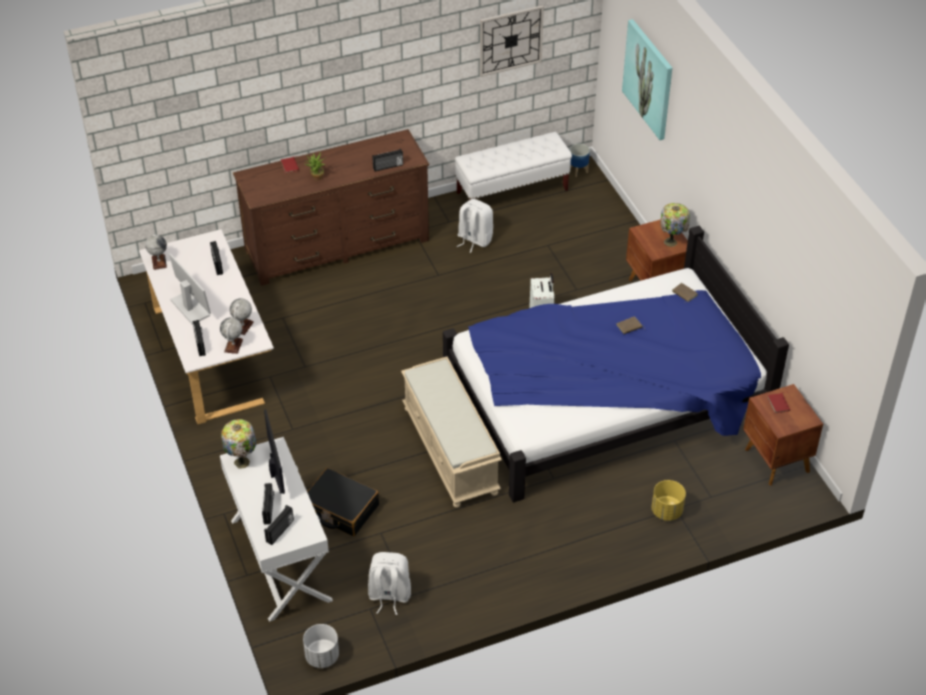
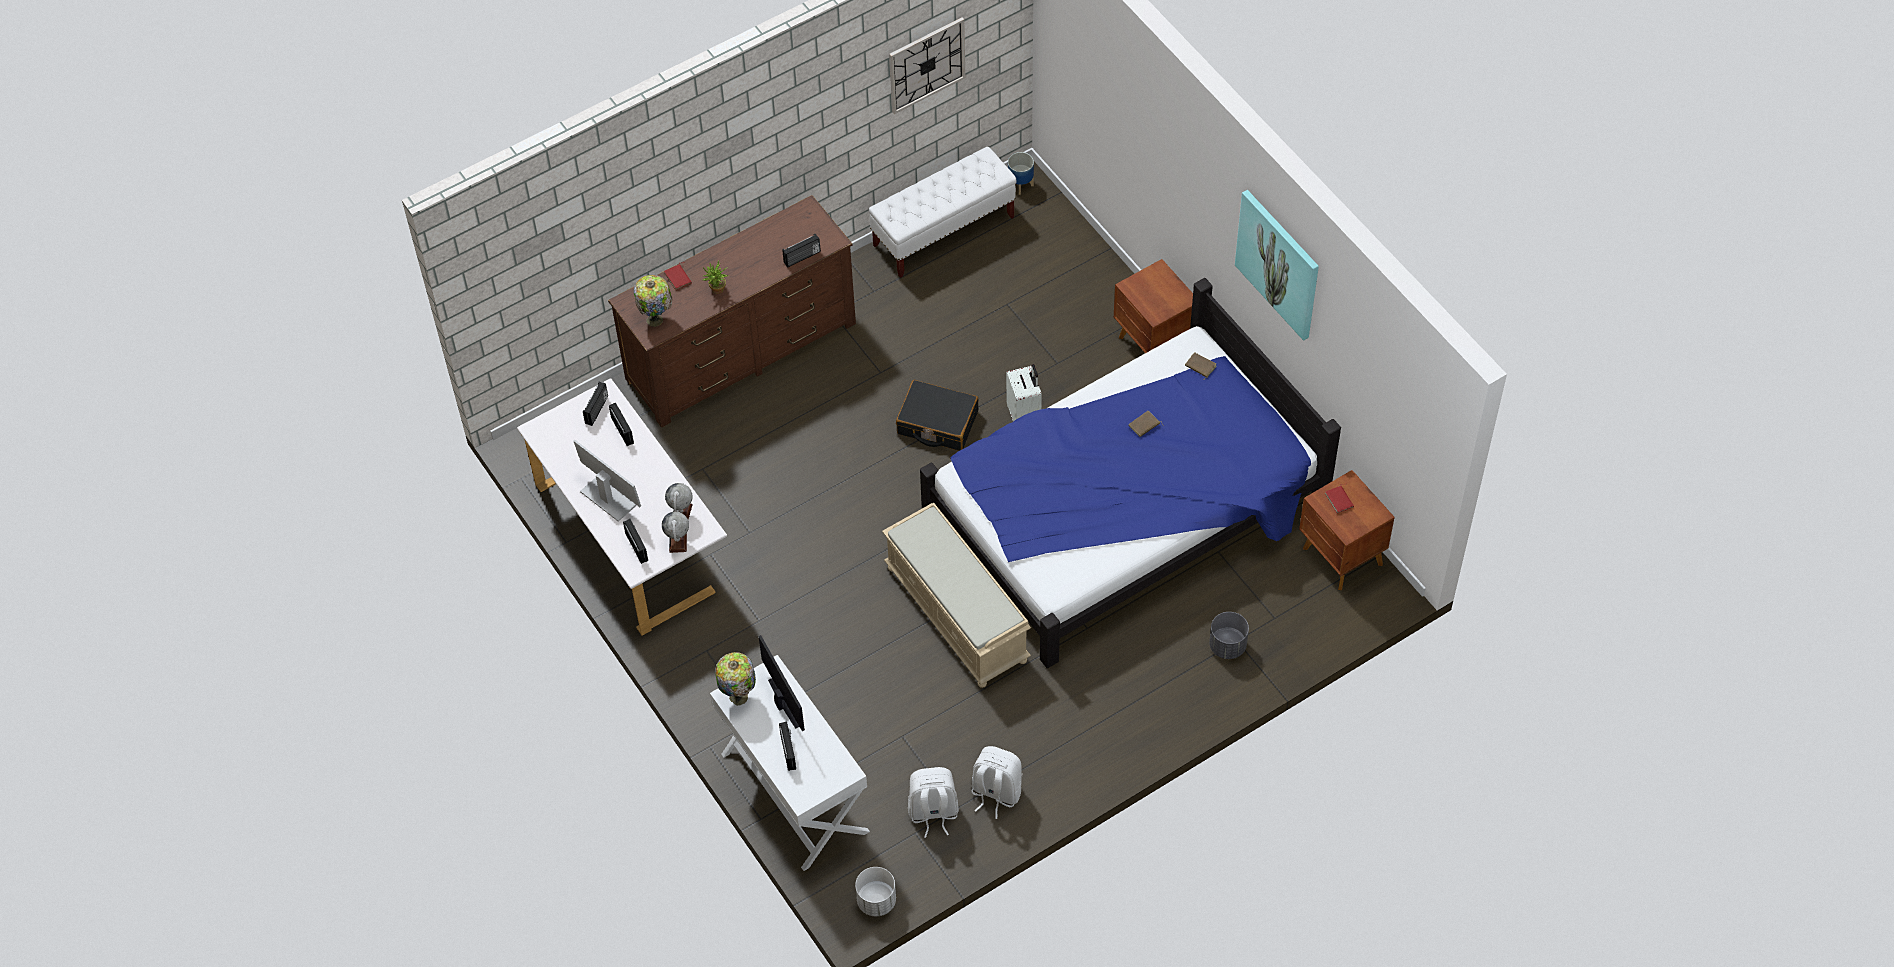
camera: 10 degrees left, 10 degrees up
globe [145,233,167,270] -> none
radio [264,505,294,545] -> radio moved to [583,382,608,426]
black suitcase [307,468,379,536] -> black suitcase moved to [896,380,979,451]
white backpack [457,199,494,253] -> white backpack moved to [972,746,1022,819]
picture [622,19,672,140] -> picture moved to [1235,190,1319,341]
yellow planter [652,480,686,521] -> grey planter [1209,612,1249,659]
table lamp [660,203,689,247] -> table lamp moved to [634,275,672,327]

